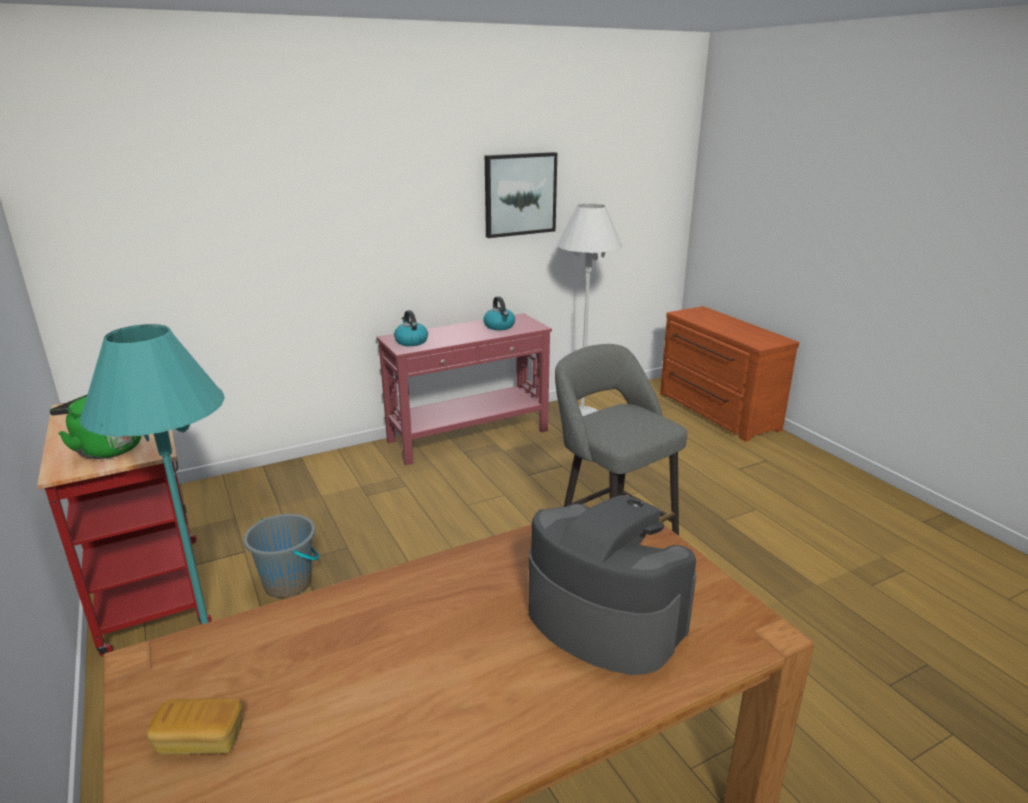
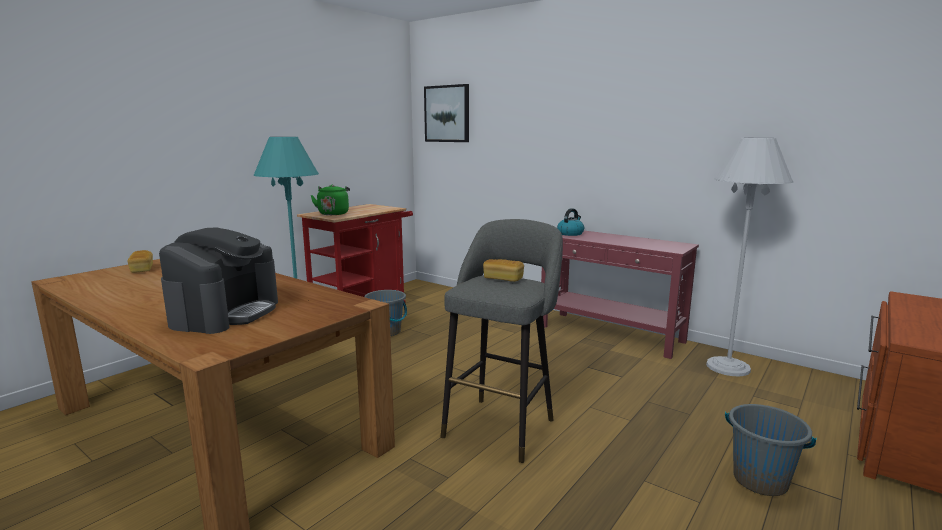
camera: 65 degrees right, 10 degrees down
kettle [483,297,515,330] -> none
picture [485,152,557,238] -> picture moved to [424,84,469,142]
none -> bread [483,259,524,282]
none -> grey bucket [725,404,817,496]

